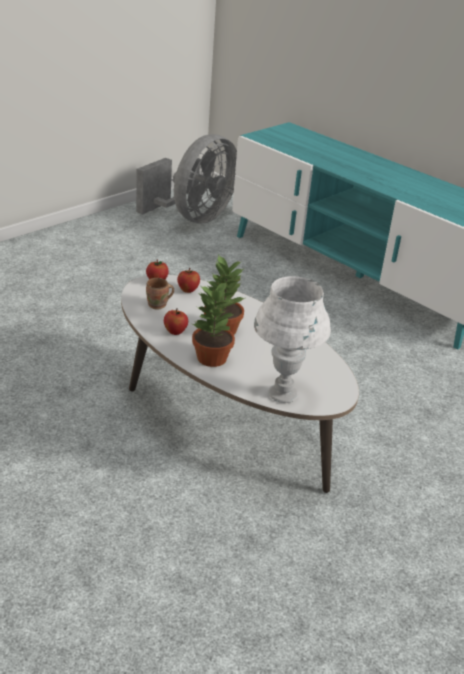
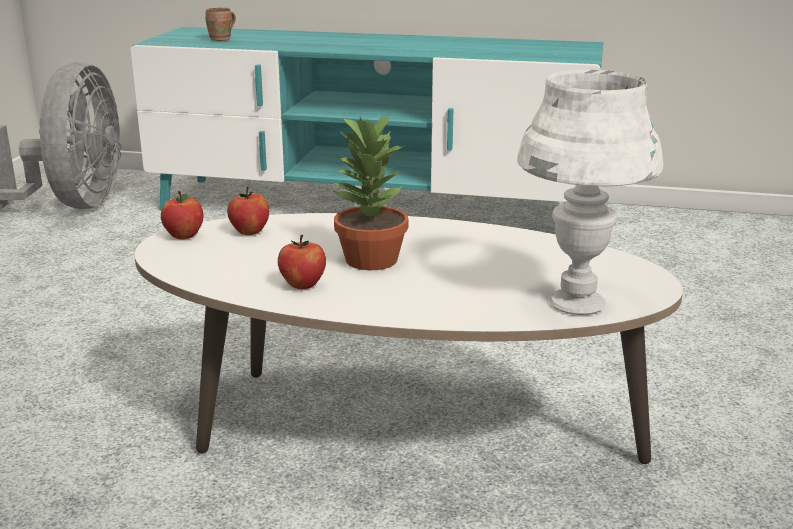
camera: 30 degrees left, 10 degrees down
brown mug [146,278,174,310] -> brown mug moved to [205,8,236,41]
potted plant [192,281,235,367] -> none

